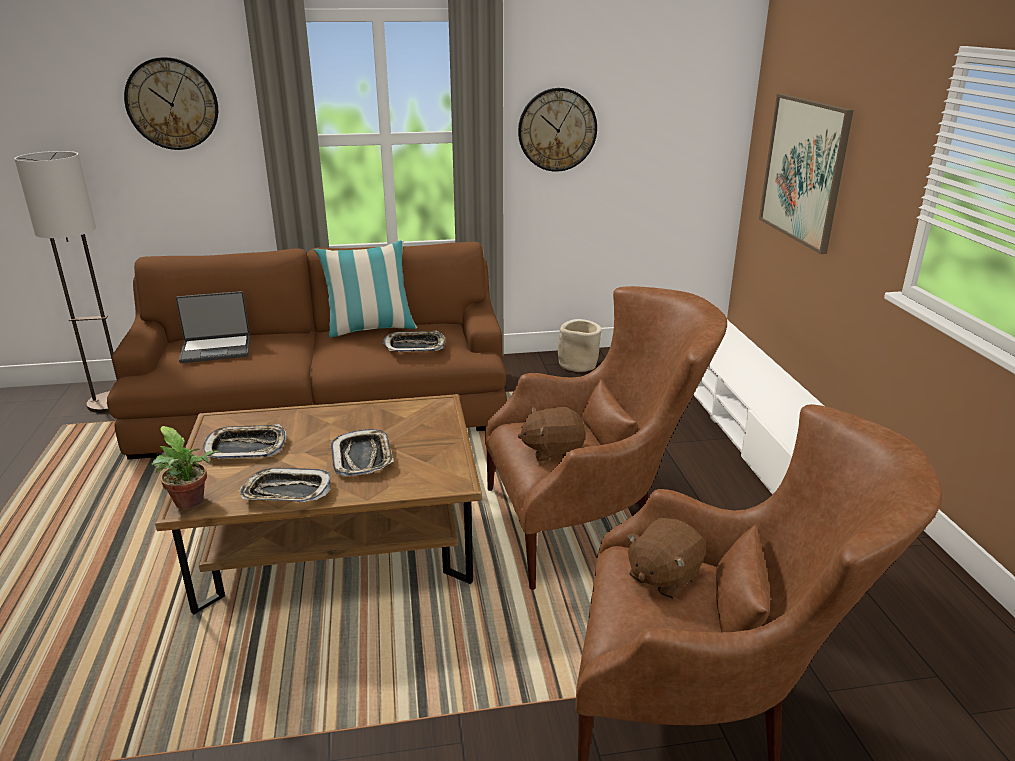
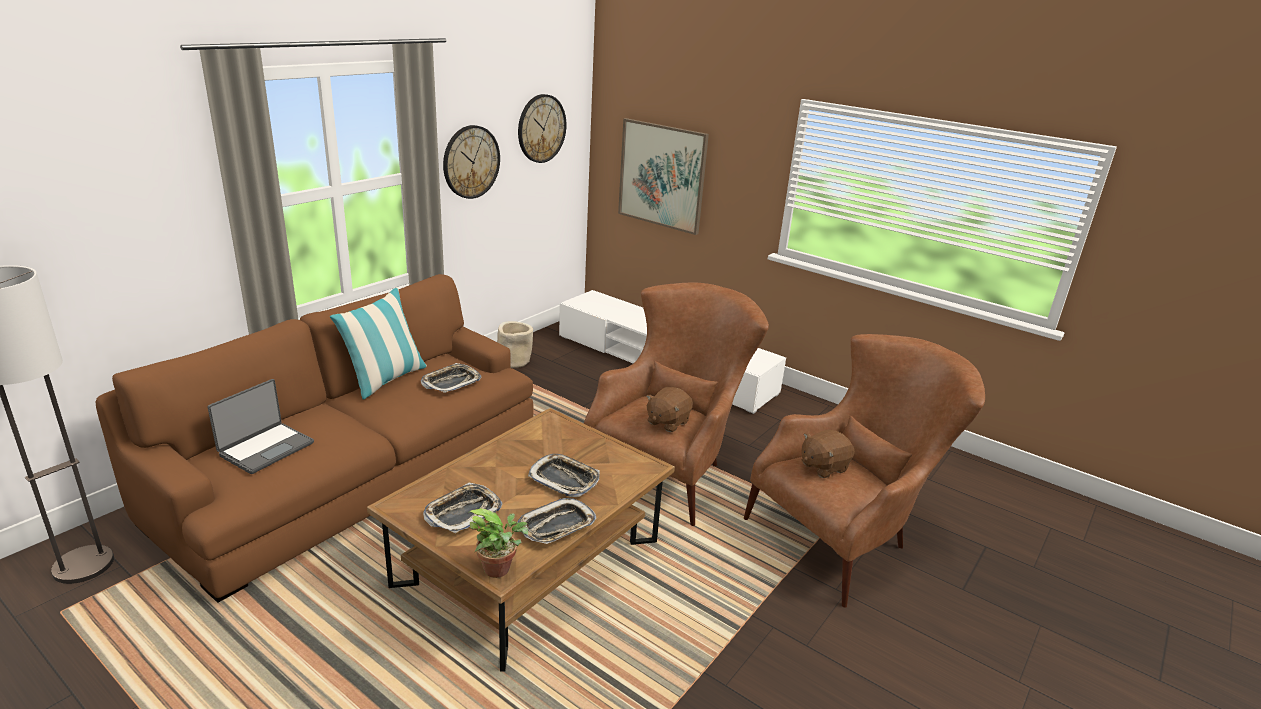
camera: 45 degrees left, 0 degrees up
wall clock [124,57,218,150] -> wall clock moved to [518,94,566,163]
brown plush toy [627,518,706,599] -> brown plush toy turned 60 degrees clockwise [802,429,855,478]

